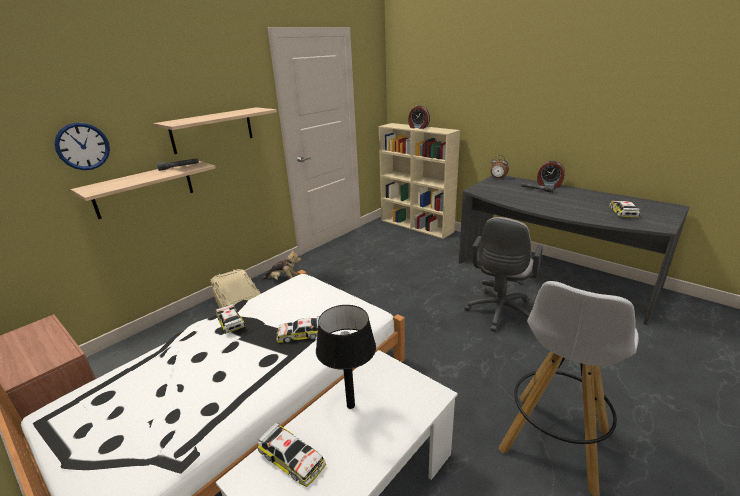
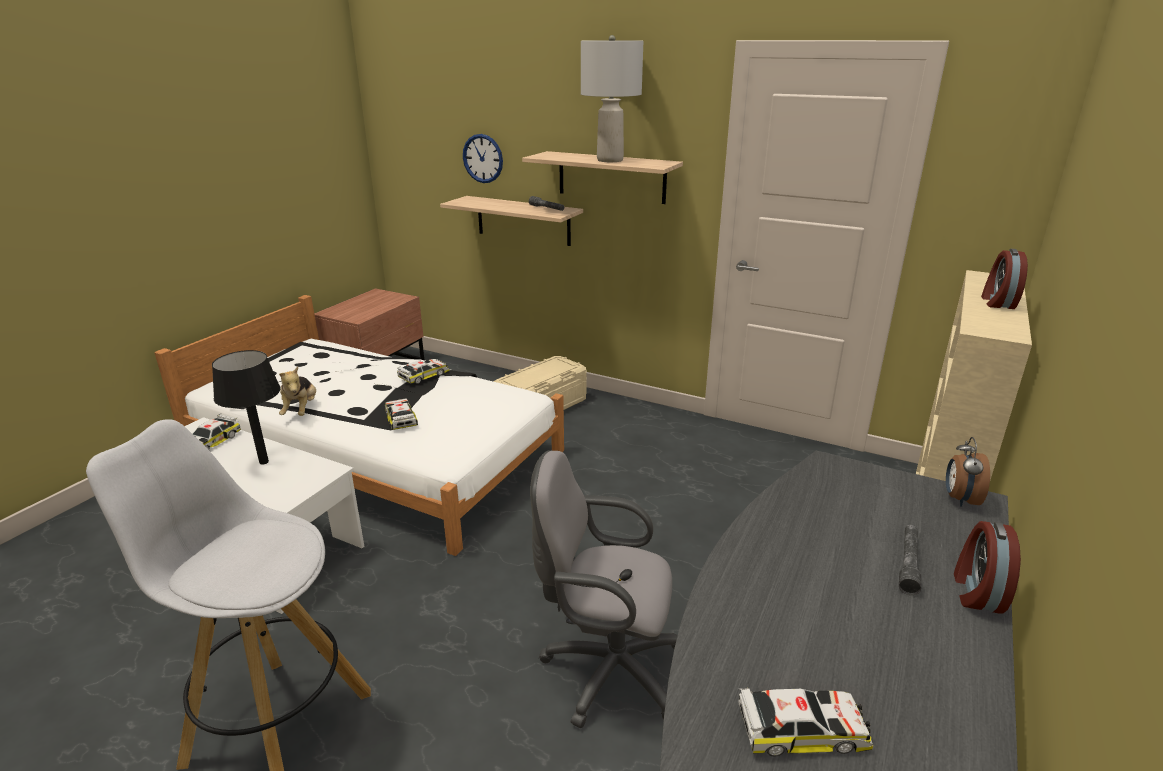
camera: 75 degrees right, 0 degrees up
plush toy [262,249,301,280] -> plush toy moved to [279,366,316,416]
none -> grey table lamp [581,35,643,162]

